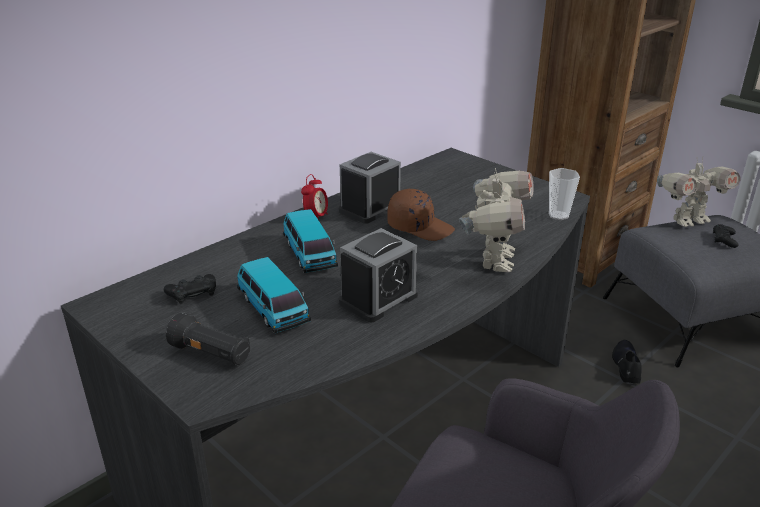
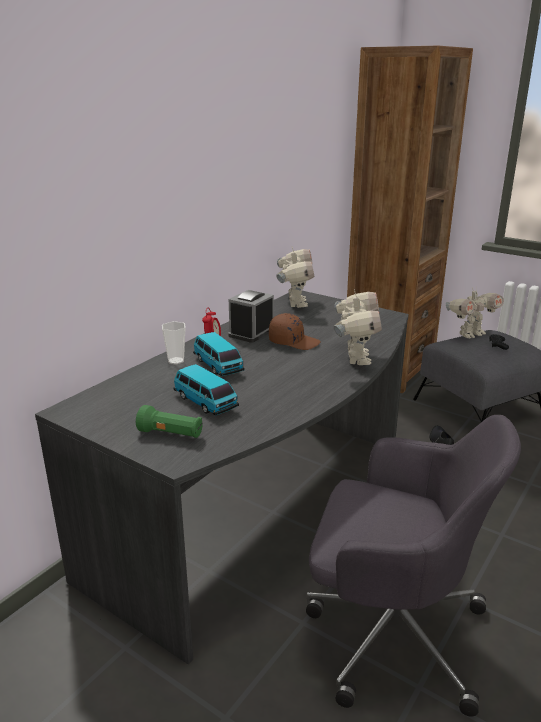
camera: 10 degrees left, 5 degrees down
black game controller [164,274,216,304] -> none
black flashlight [166,312,251,365] -> green flashlight [136,405,202,438]
alarm clock [339,228,418,323] -> none
cup [549,168,580,220] -> cup moved to [162,321,186,365]
none -> toy robot [276,247,314,308]

